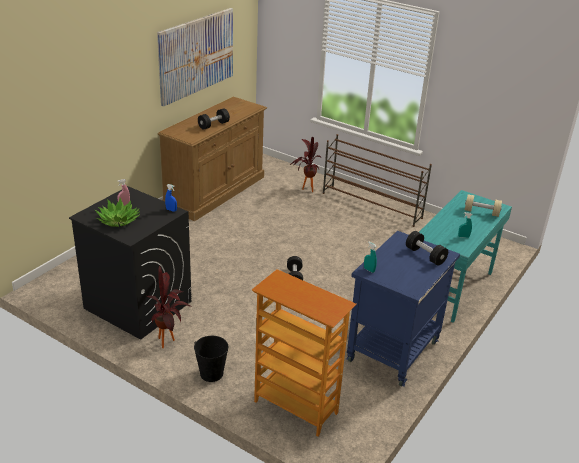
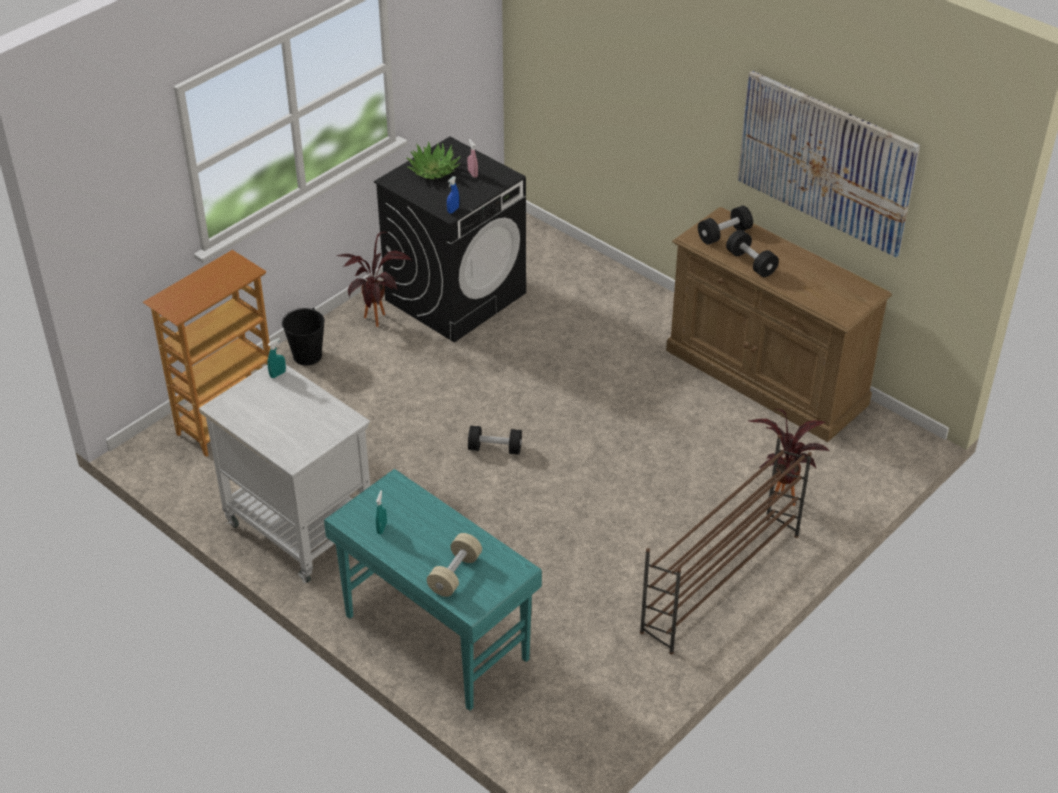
camera: 100 degrees right, 10 degrees up
blue cart [346,231,460,387] -> white cart [199,364,371,584]
black dumbbell [406,231,448,265] -> black dumbbell moved to [698,206,753,245]

